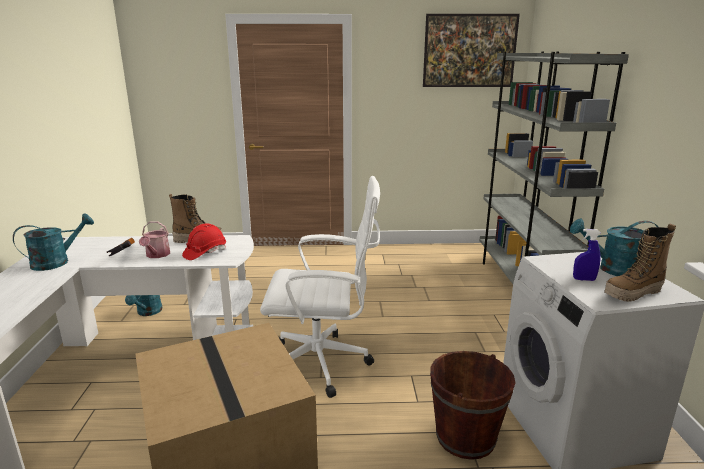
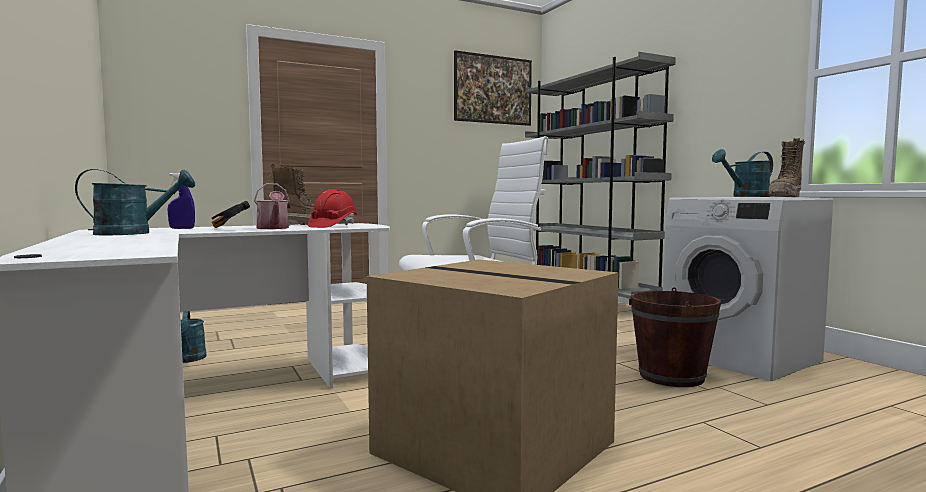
camera: 25 degrees left, 15 degrees down
turquoise watering can [13,213,94,271] -> turquoise watering can turned 45 degrees clockwise [75,169,195,235]
blue spray bottle [573,229,601,281] -> blue spray bottle moved to [168,173,195,229]

